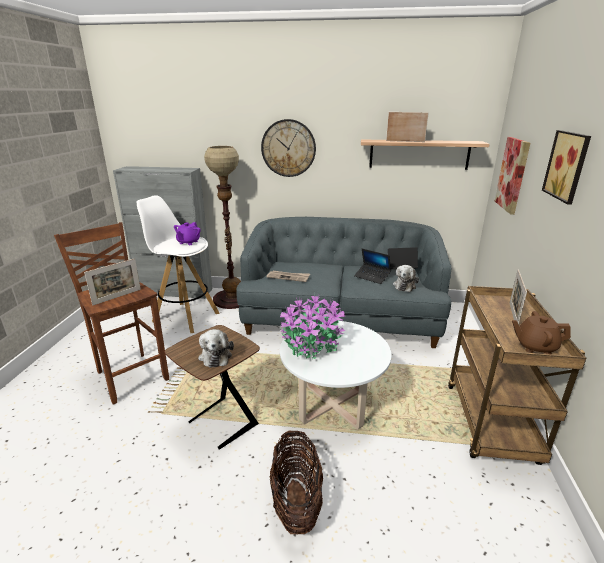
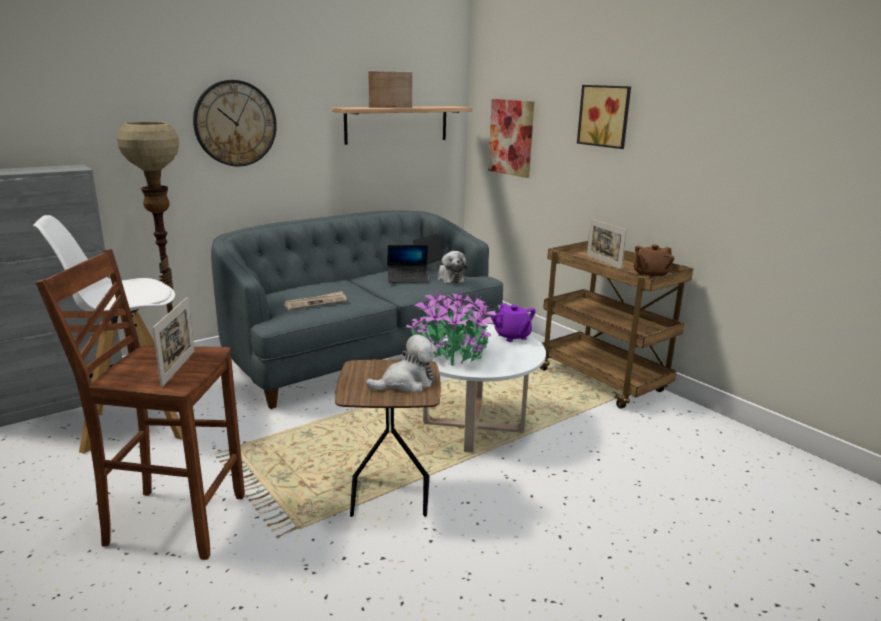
camera: 45 degrees left, 5 degrees down
purple teapot [174,222,201,245] -> purple teapot moved to [492,303,536,342]
plush toy [198,329,234,368] -> plush toy turned 60 degrees counterclockwise [366,335,437,393]
basket [270,431,323,534] -> none

